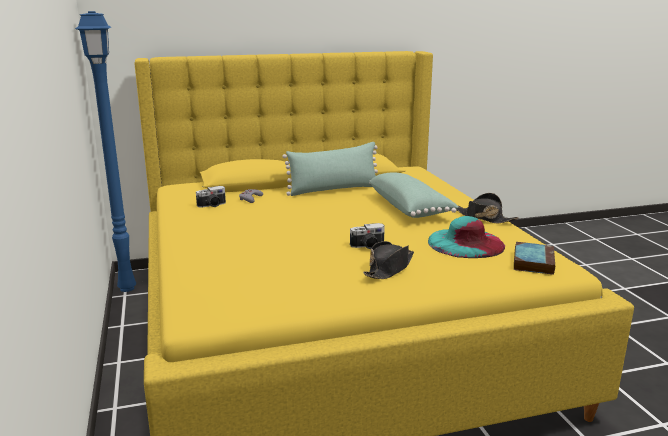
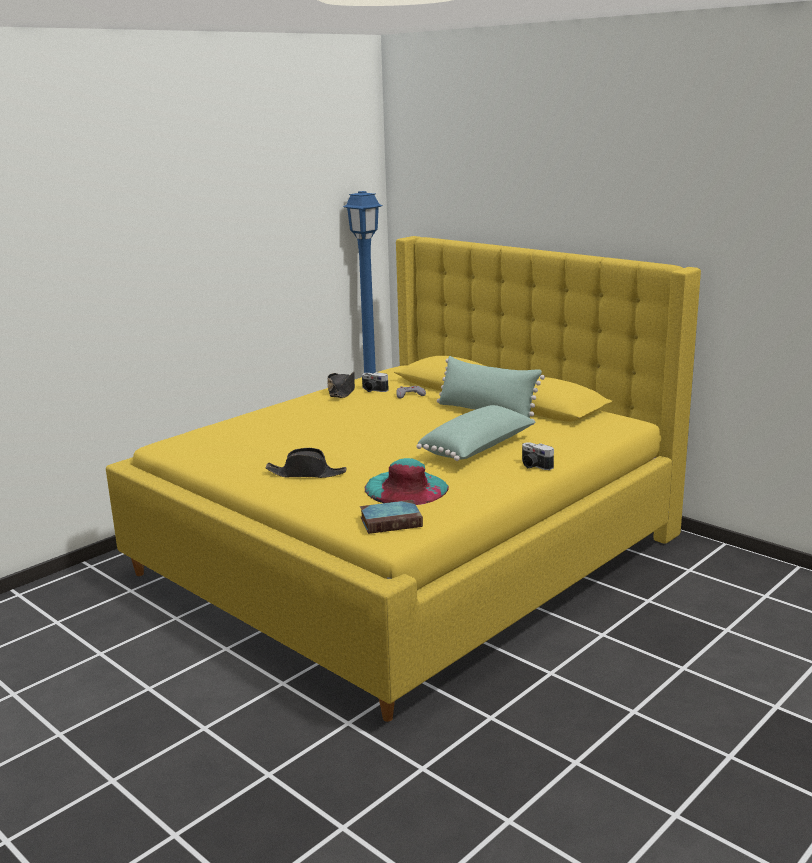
camera: 60 degrees right, 0 degrees up
camera [350,223,385,249] -> camera moved to [522,442,554,470]
black hat [456,193,519,224] -> black hat moved to [327,371,355,398]

